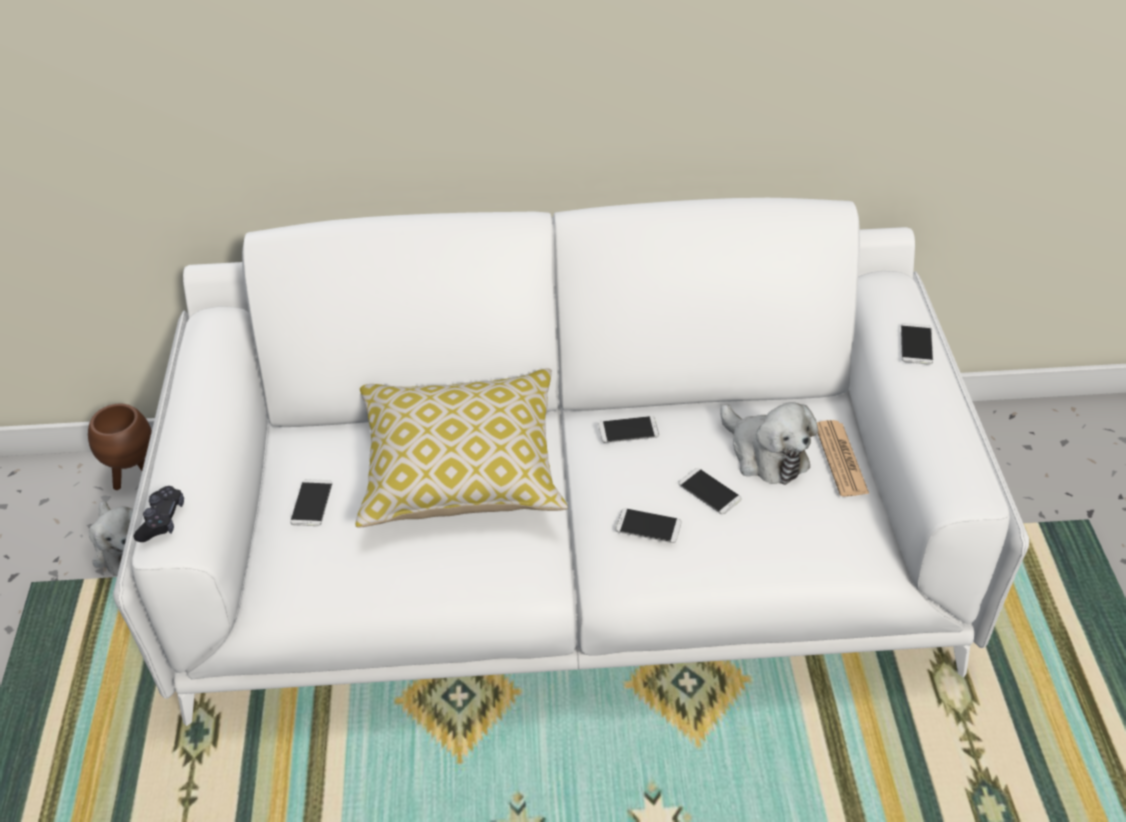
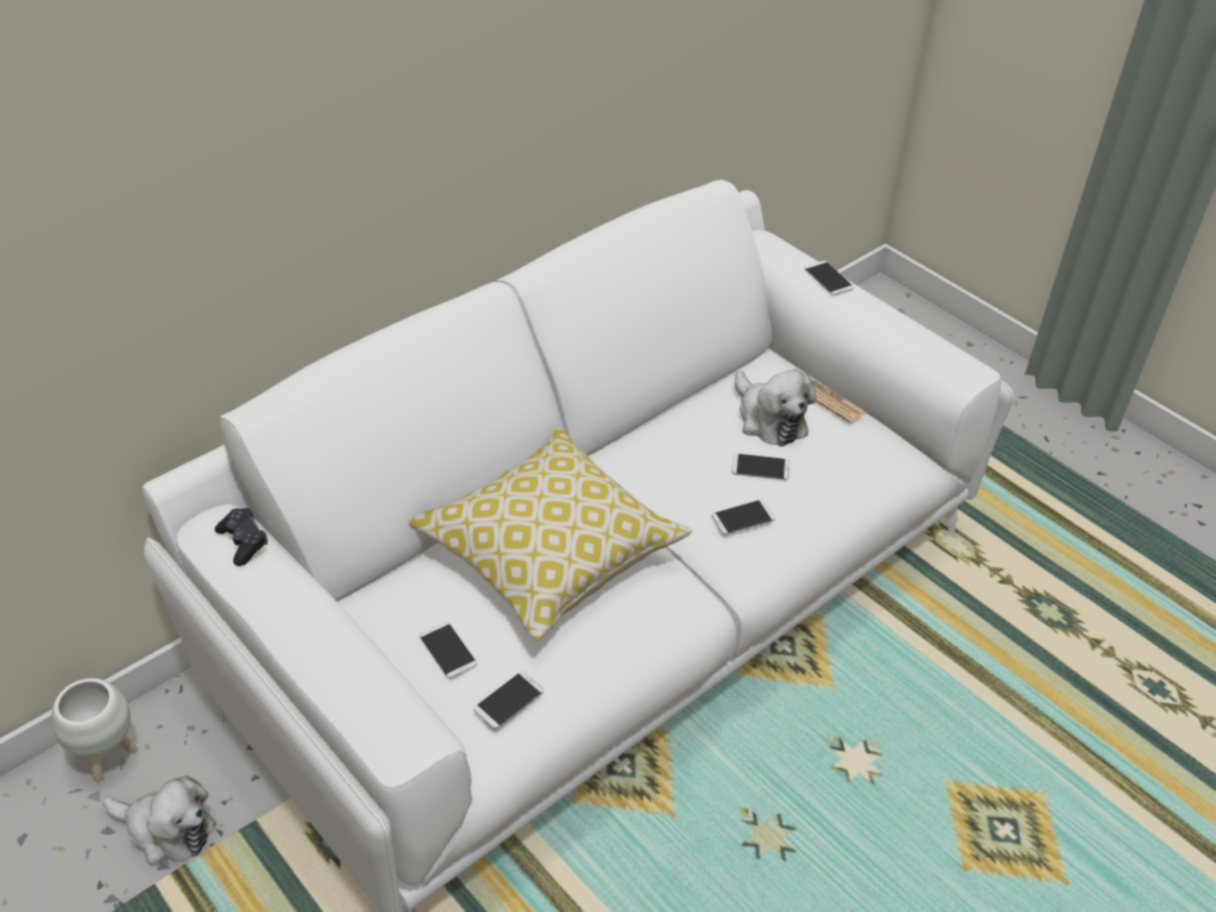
camera: 40 degrees left, 0 degrees up
brown planter [88,404,152,490] -> white planter [51,678,137,782]
black game controller [134,486,184,542] -> black game controller moved to [215,508,268,566]
phone [599,416,659,443] -> phone moved to [474,672,544,729]
plush toy [720,402,818,485] -> plush toy turned 45 degrees clockwise [735,370,816,447]

